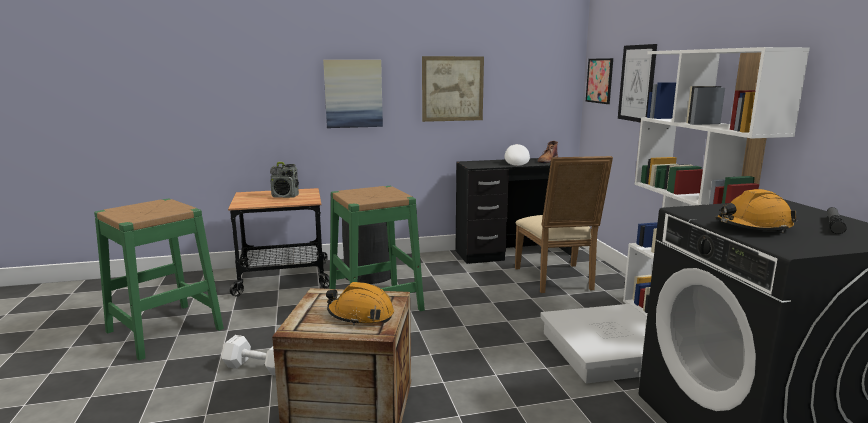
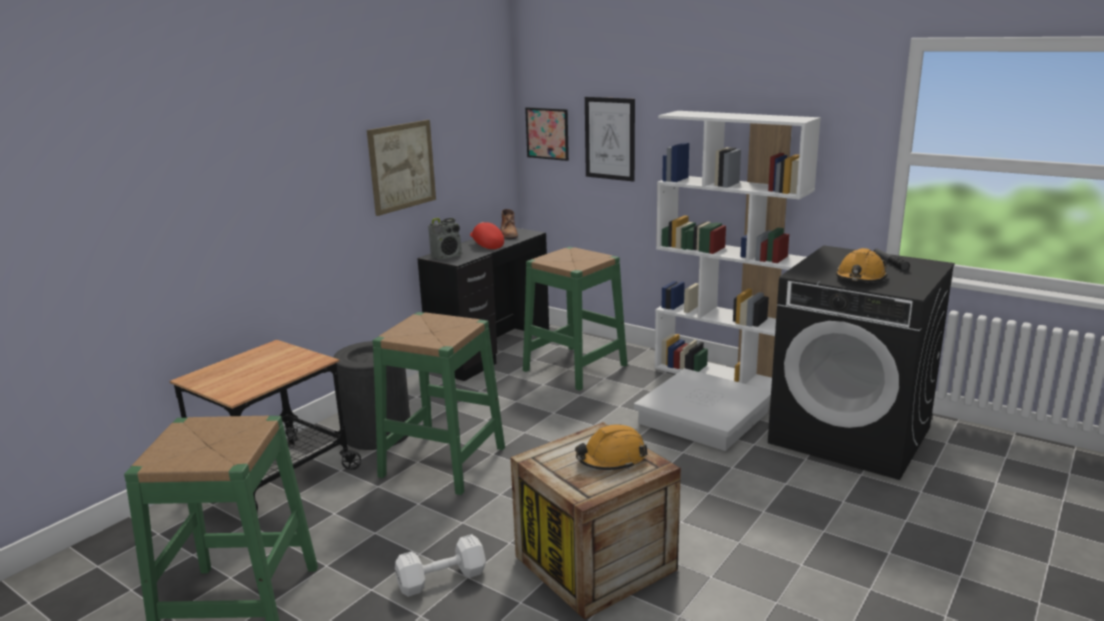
camera: 40 degrees left, 5 degrees up
radio [270,162,299,198] -> radio moved to [428,218,462,260]
picture [323,60,383,128] -> none
white cap [504,144,530,166] -> red cap [470,222,504,249]
beige chair [515,156,613,293] -> green stool [523,247,628,391]

